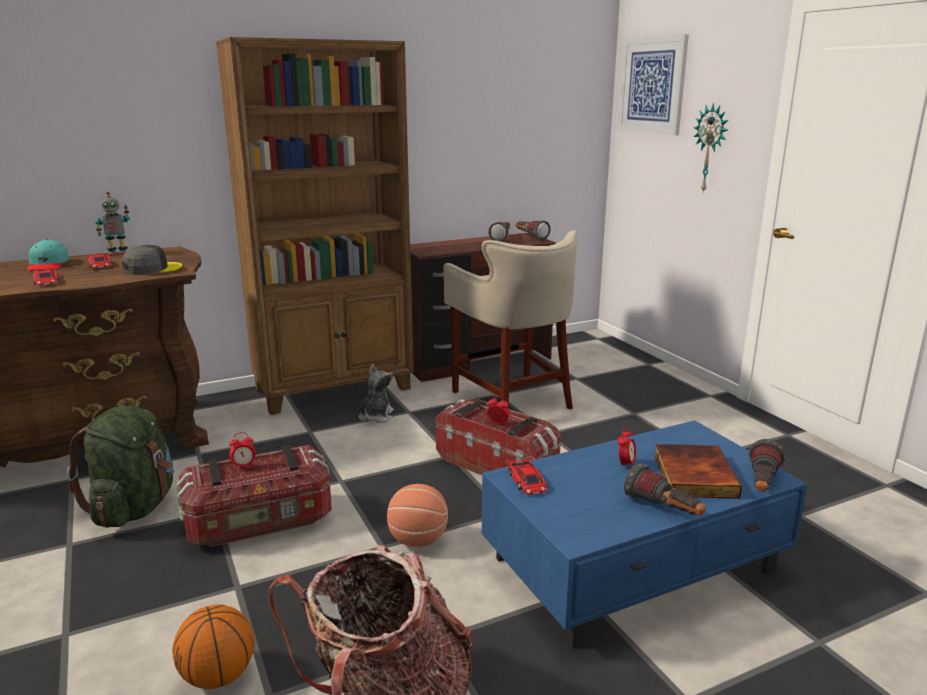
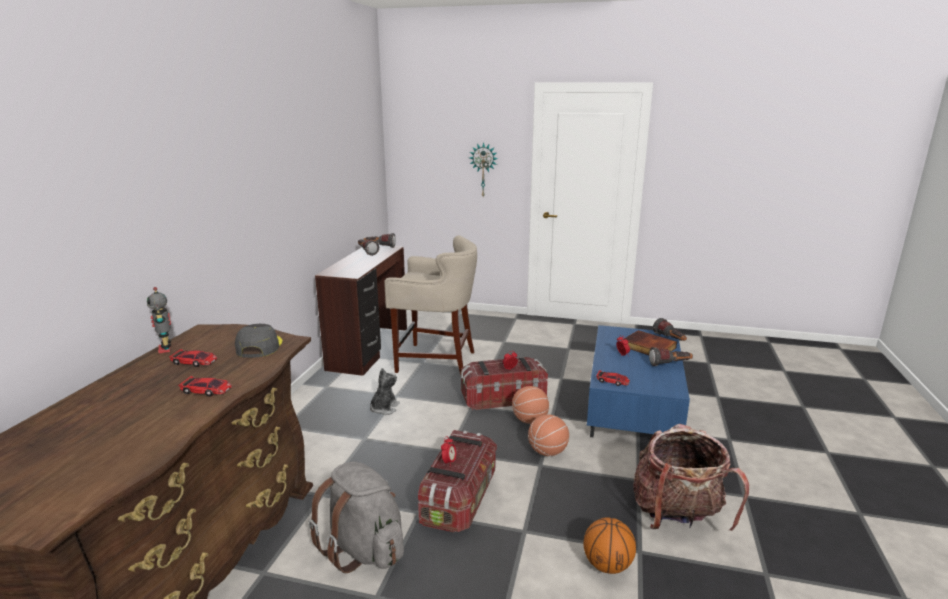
camera: 50 degrees left, 0 degrees up
turquoise cap [27,239,69,271] -> none
green backpack [67,406,174,528] -> grey backpack [309,462,404,573]
toy robot [95,191,130,256] -> toy robot turned 135 degrees clockwise [147,287,171,354]
brown bookcase [216,37,413,415] -> none
plush toy [359,364,393,423] -> plush toy turned 60 degrees clockwise [370,368,400,415]
picture [618,34,689,136] -> none
none -> basketball [512,386,549,424]

